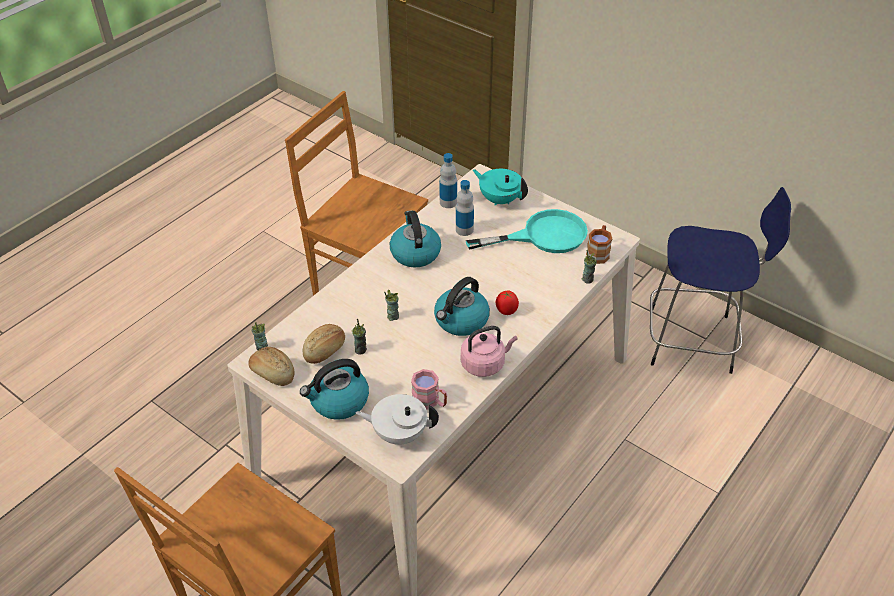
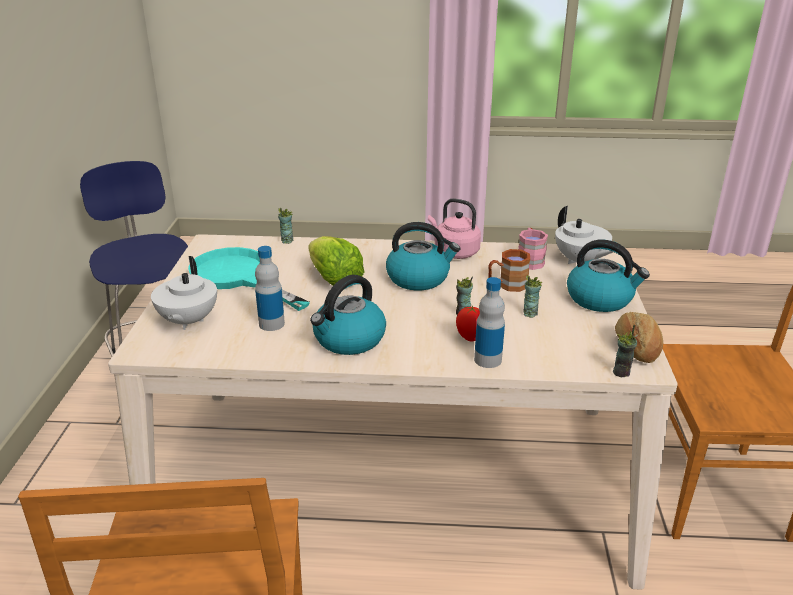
camera: 125 degrees left, 15 degrees down
bread [303,324,345,364] -> none
bottle [439,153,457,208] -> bottle moved to [474,277,505,368]
turquoise teapot [473,169,528,206] -> white teapot [151,256,217,330]
tomato [496,290,519,315] -> tomato moved to [456,306,480,342]
brown mug [586,225,612,264] -> brown mug moved to [488,249,530,292]
none -> lettuce [308,236,364,286]

